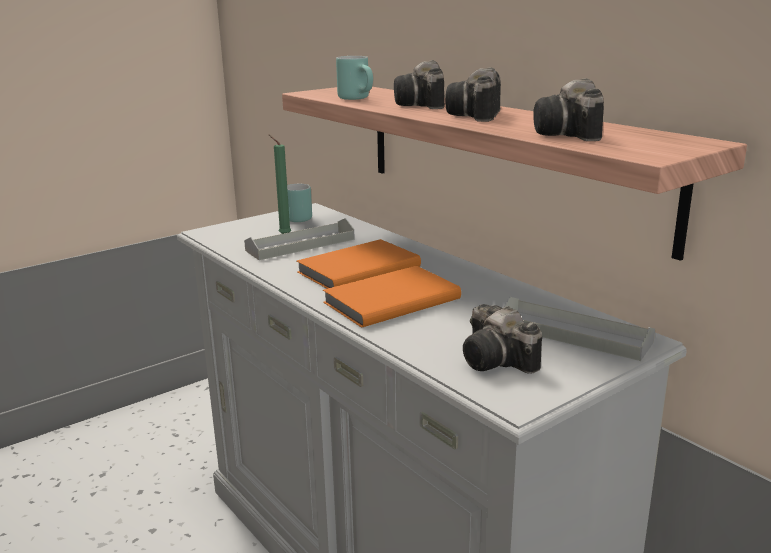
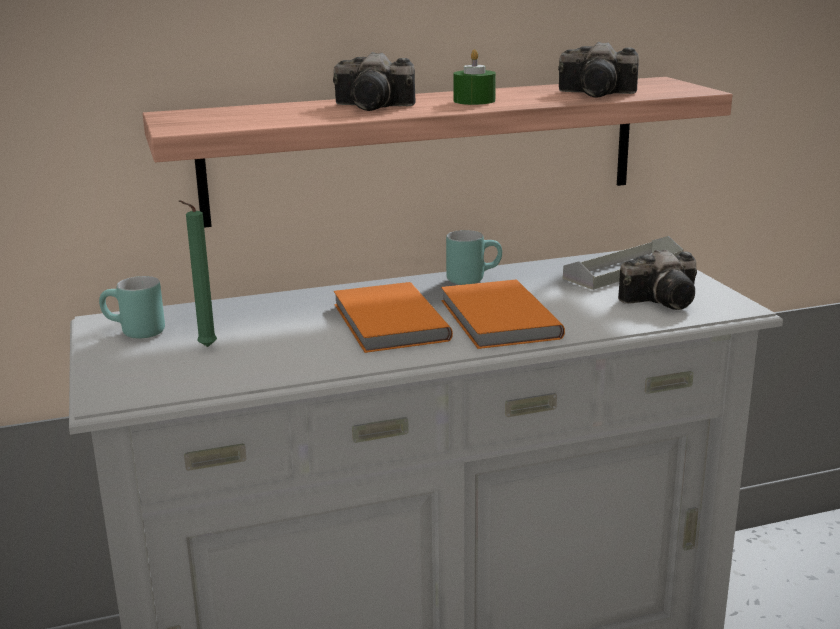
camera: 70 degrees left, 0 degrees up
grey tray [244,218,355,260] -> none
turquoise mug [336,56,373,100] -> turquoise mug moved to [446,230,502,285]
camera [445,67,501,122] -> green candle [453,49,496,105]

